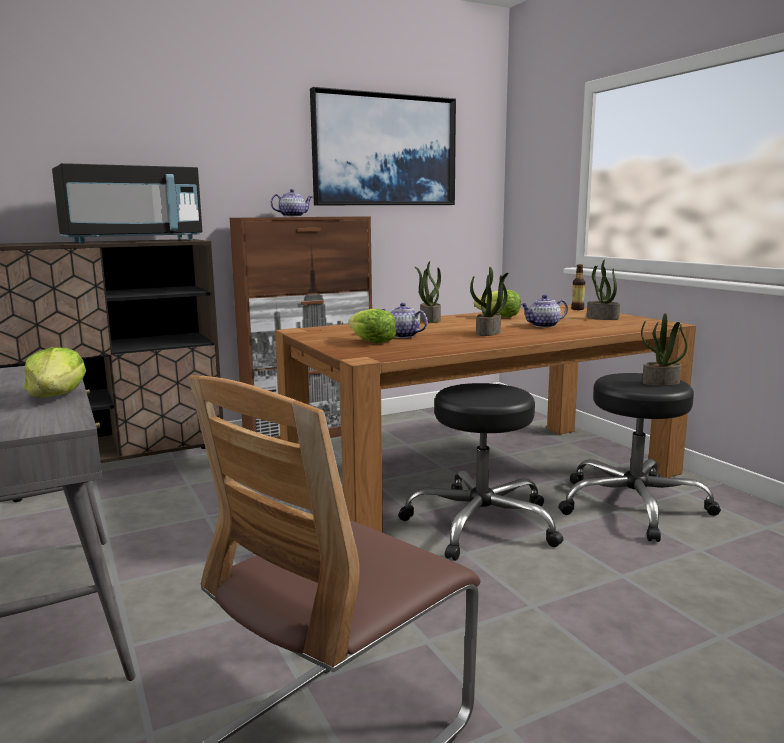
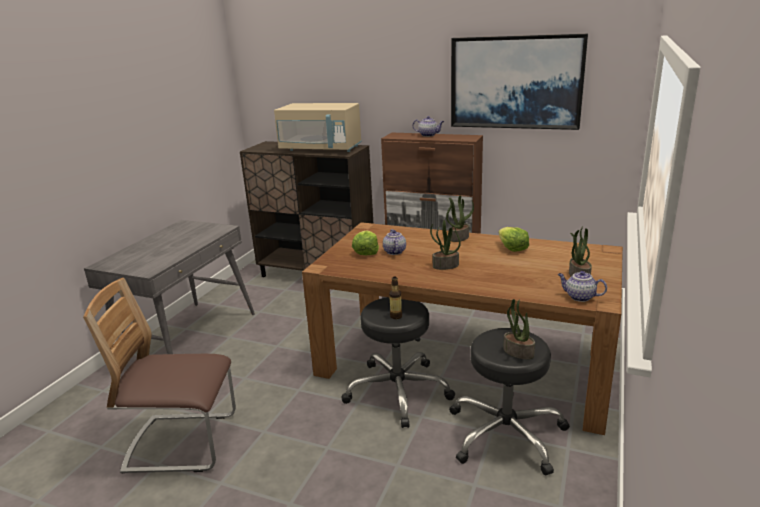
camera: 50 degrees right, 10 degrees up
lettuce [24,347,86,398] -> none
black microwave [52,163,202,243] -> beige microwave [274,103,362,152]
teapot [521,295,568,327] -> teapot moved to [558,271,607,302]
bottle [571,264,585,310] -> bottle moved to [389,276,402,319]

